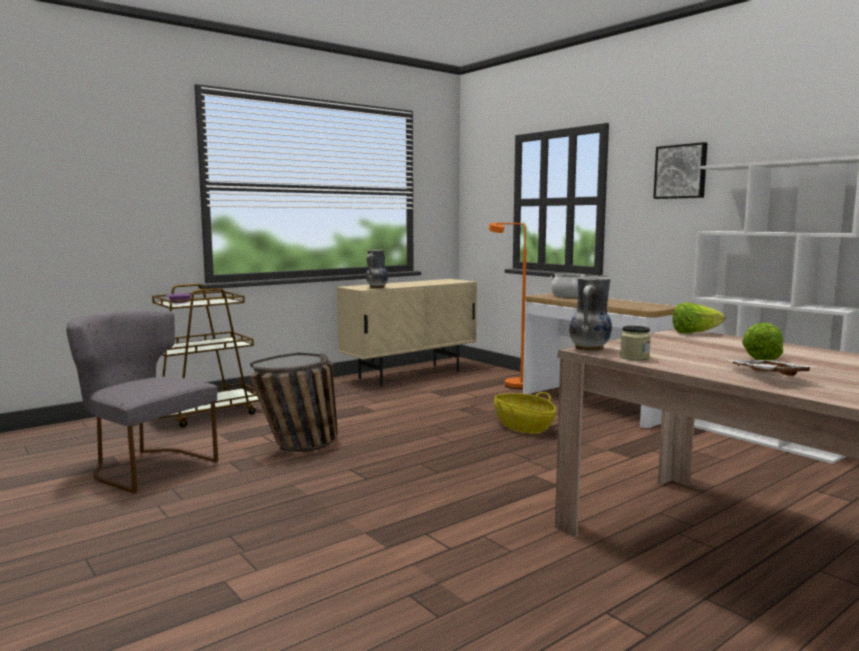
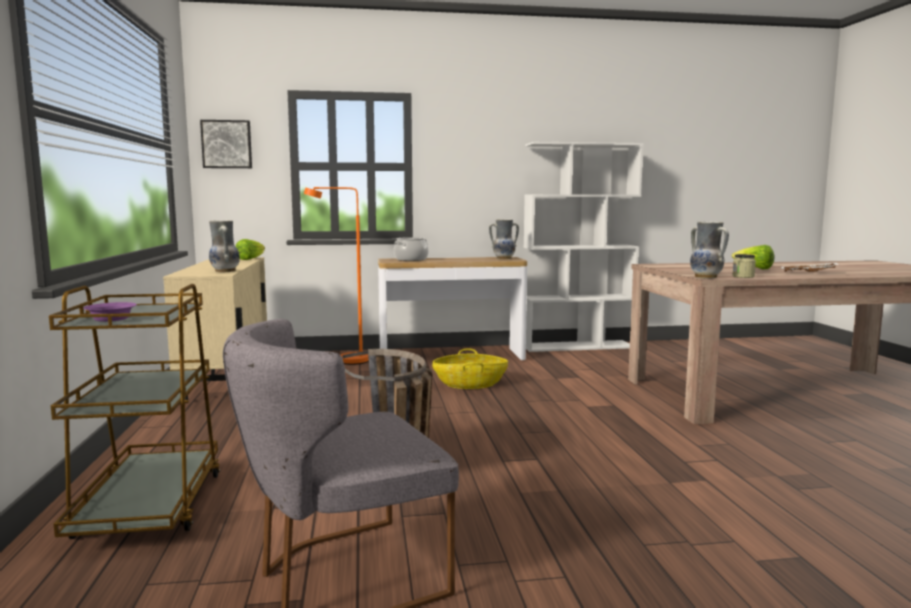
camera: 60 degrees left, 0 degrees up
picture [653,142,707,199] -> picture moved to [200,120,252,168]
lettuce [672,302,725,334] -> lettuce moved to [236,239,265,260]
none -> vase [489,219,519,259]

